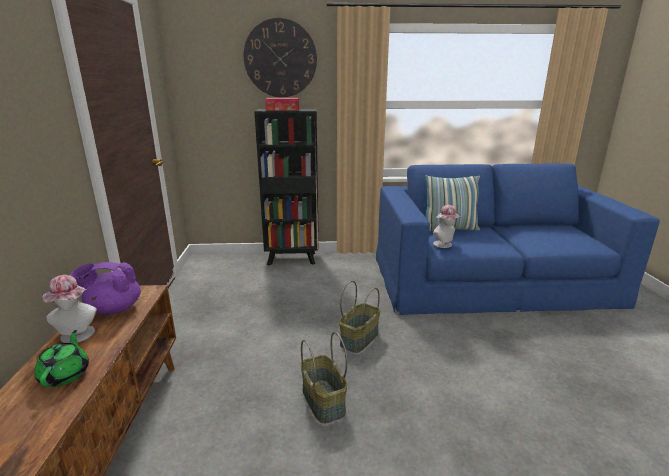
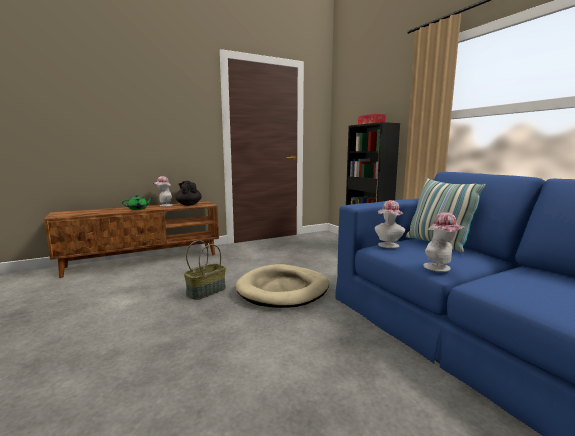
camera: 65 degrees right, 10 degrees down
purple teapot [70,262,141,315] -> black teapot [175,181,202,206]
wall clock [244,18,317,97] -> none
basket [339,281,380,353] -> beige dog bed [235,264,329,308]
none -> hat [423,212,465,272]

